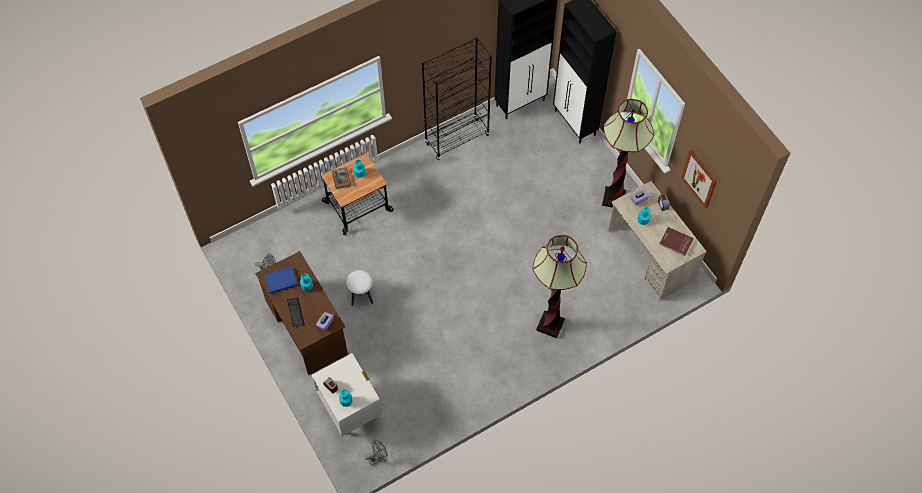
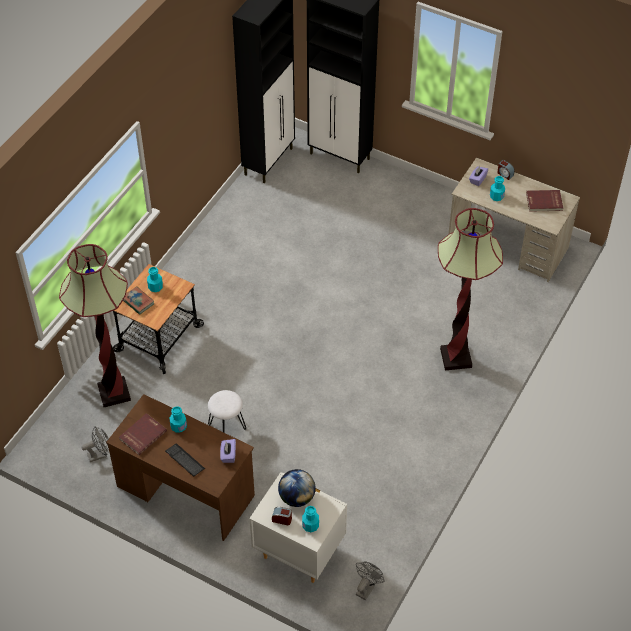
camera: 30 degrees left, 10 degrees down
blue book [264,266,298,294] -> red book [119,413,167,455]
black bookcase [422,37,492,161] -> none
floor lamp [602,99,654,208] -> floor lamp moved to [59,244,131,407]
picture [681,150,717,208] -> none
none -> globe [278,469,316,507]

